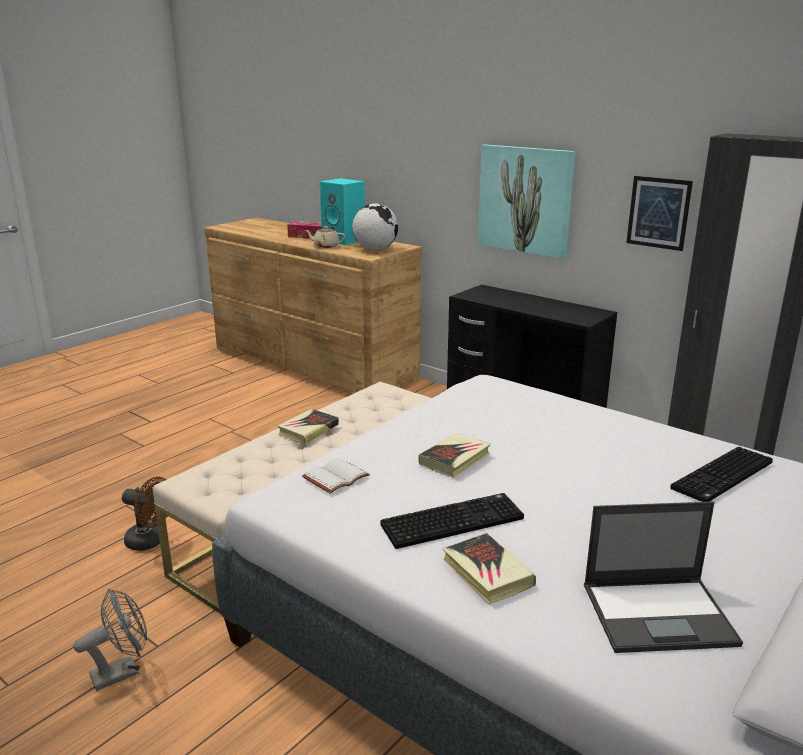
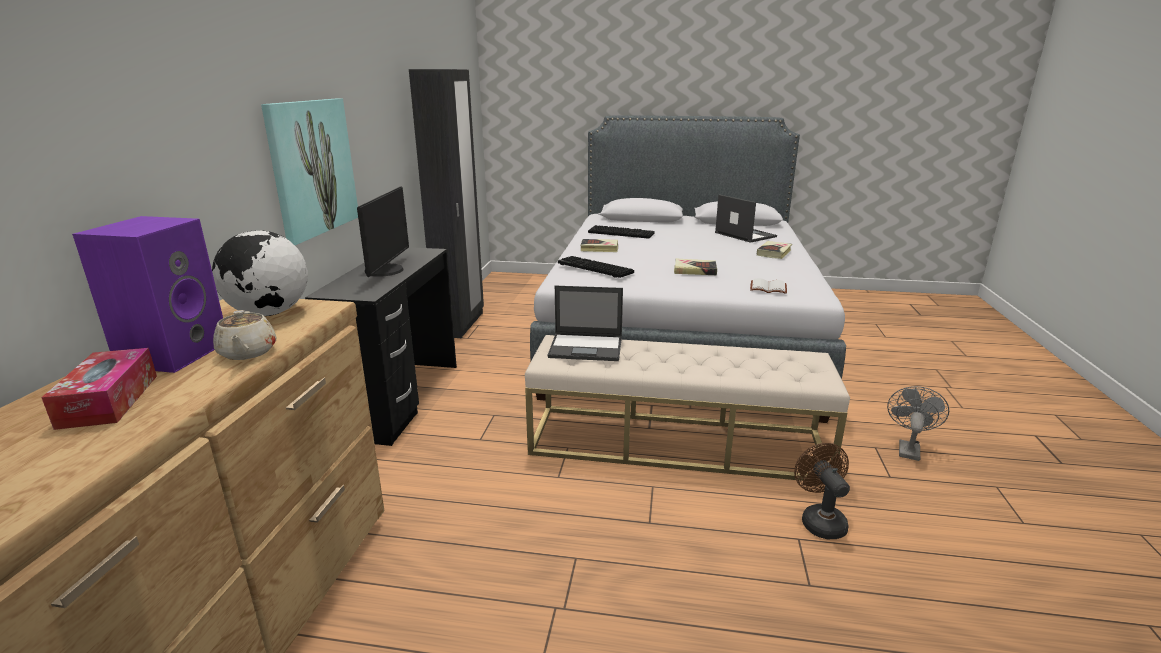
camera: 120 degrees left, 0 degrees up
grey fan [73,589,147,691] -> grey fan turned 90 degrees clockwise [887,386,949,461]
book [278,409,339,444] -> book moved to [581,239,618,252]
turquoise speaker [319,178,365,245] -> purple speaker [72,216,223,373]
keyboard [380,493,524,549] -> keyboard moved to [558,256,634,278]
picture [626,176,693,251] -> none
none -> monitor [357,186,409,277]
none -> laptop [548,286,623,361]

